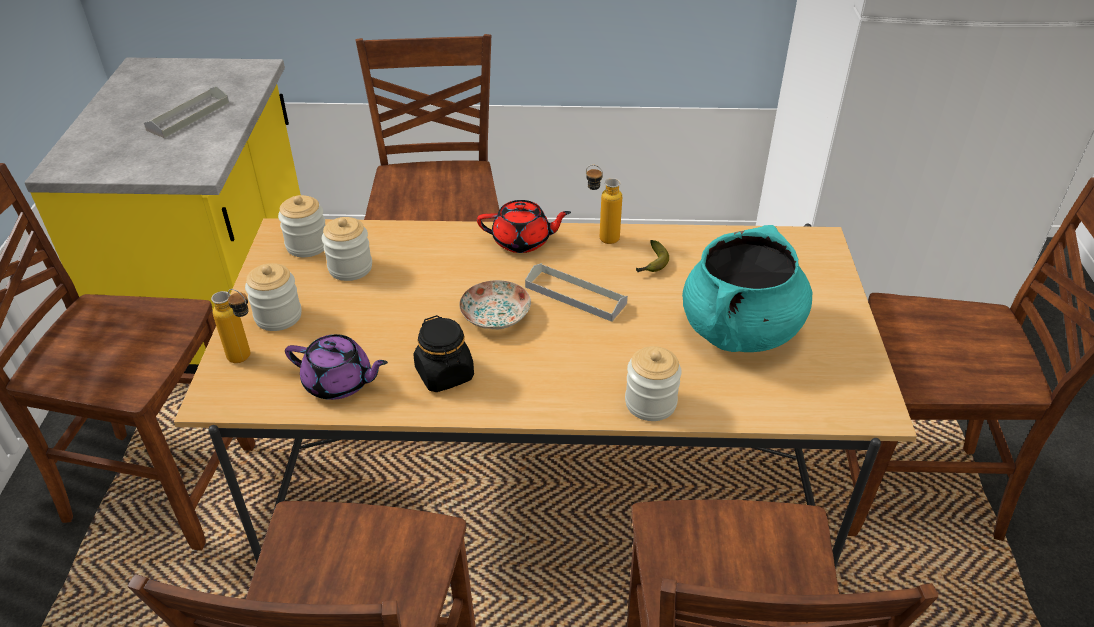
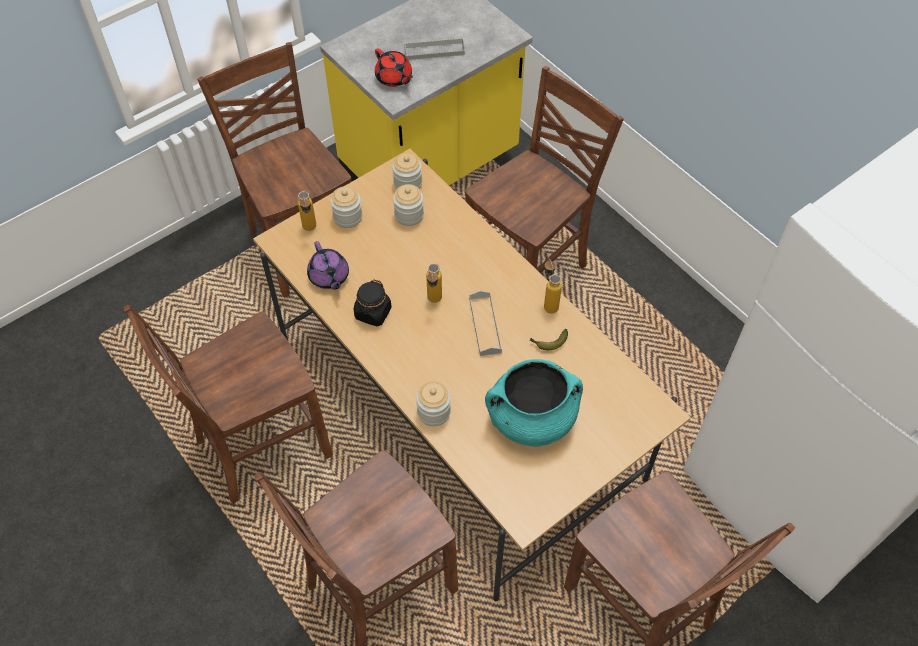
camera: 50 degrees right, 15 degrees up
plate [459,280,531,329] -> bottle [426,264,442,303]
red teapot [477,200,571,253] -> red teapot moved to [375,49,413,87]

